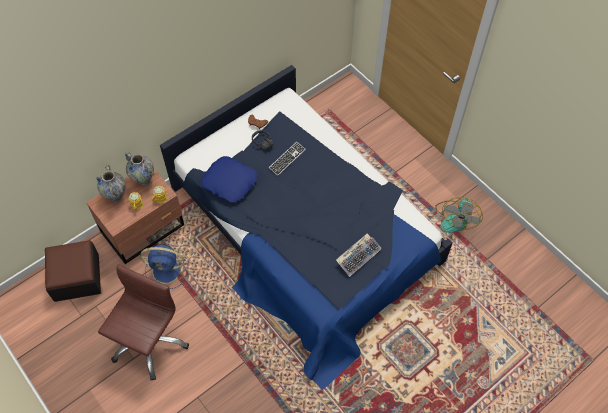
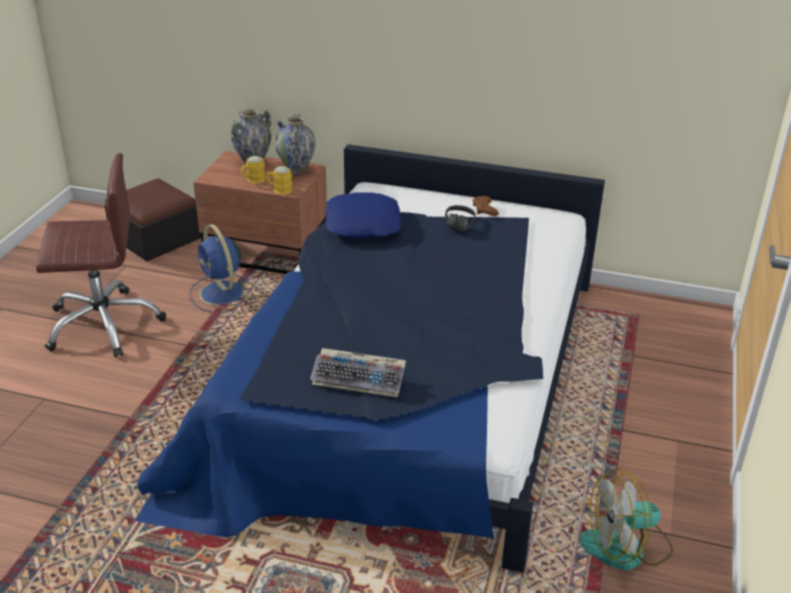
camera: 55 degrees right, 25 degrees down
keyboard [269,142,306,176] -> none

